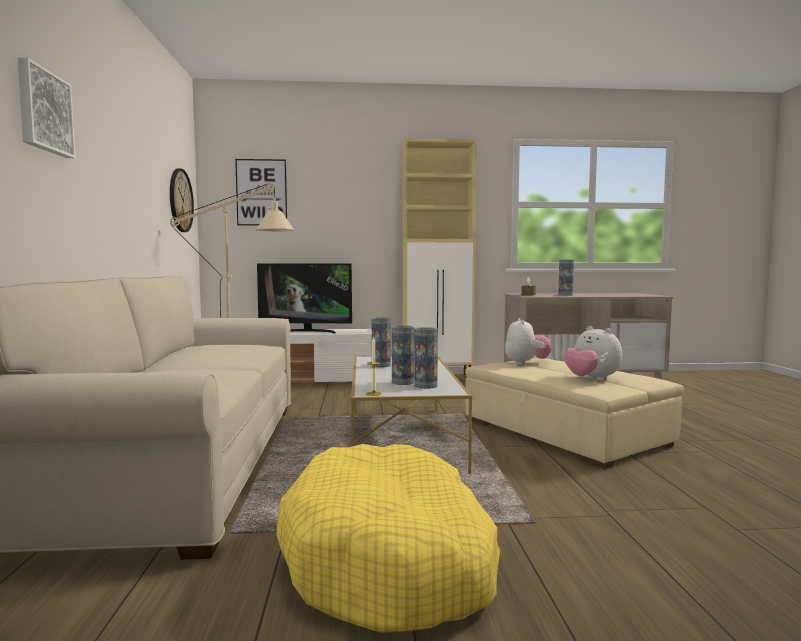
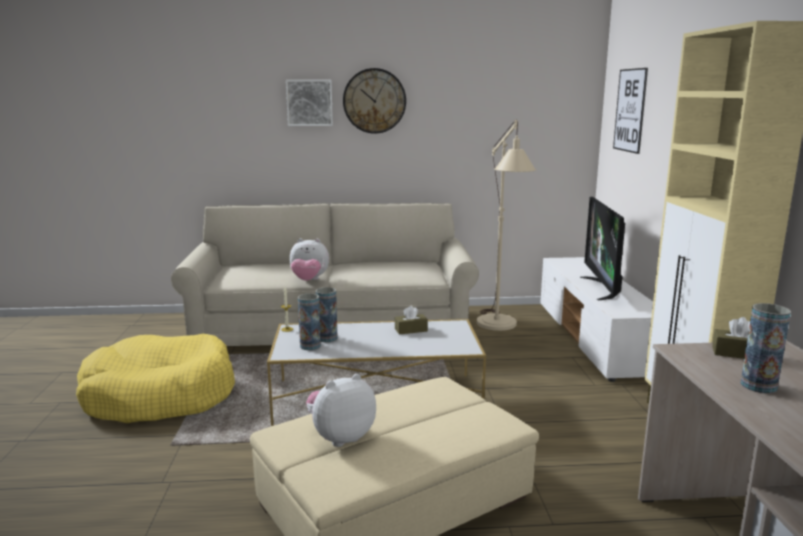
camera: 90 degrees right, 10 degrees up
wall clock [170,168,194,232] -> wall clock moved to [343,68,406,134]
vase [372,317,391,367] -> brown tissue box [395,306,428,335]
plush toy [505,318,551,365] -> plush toy moved to [290,238,329,281]

